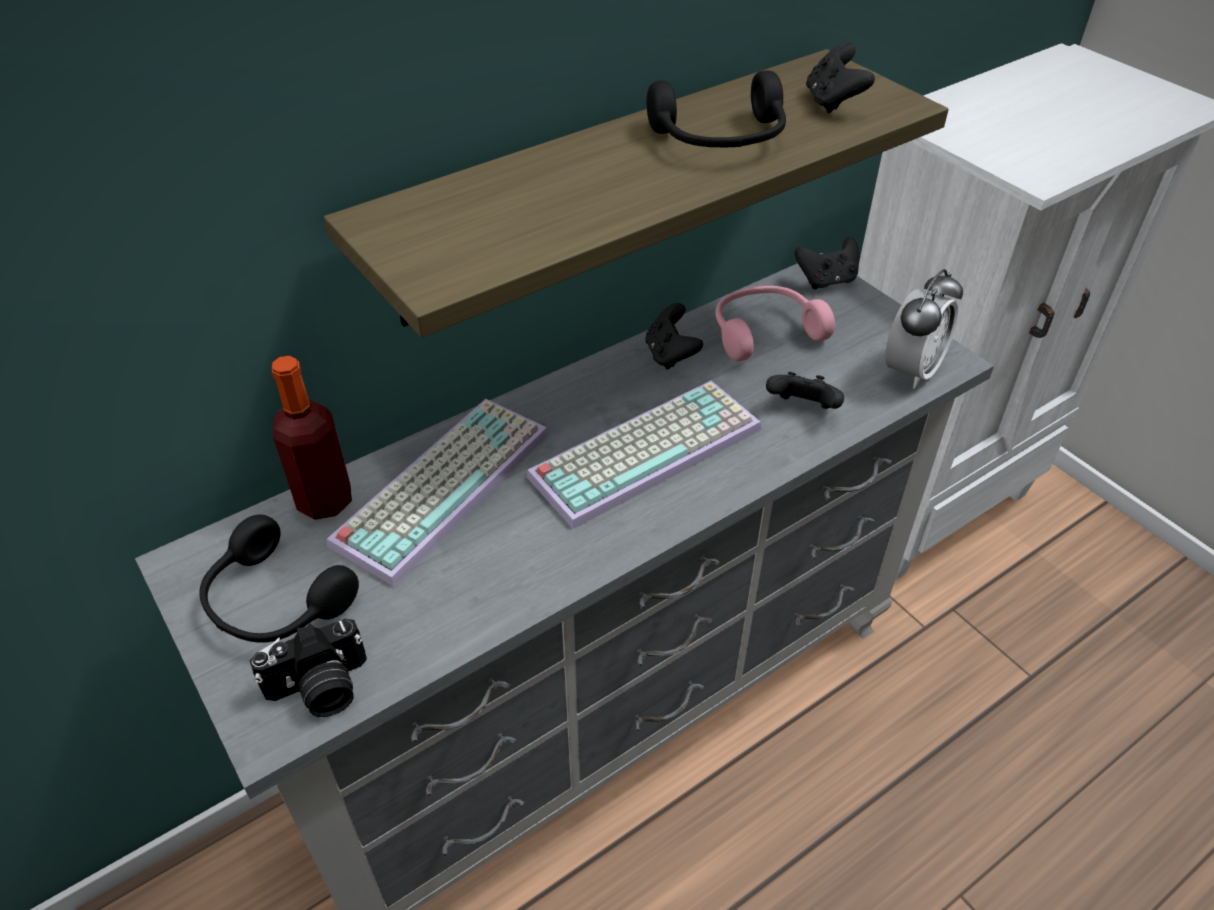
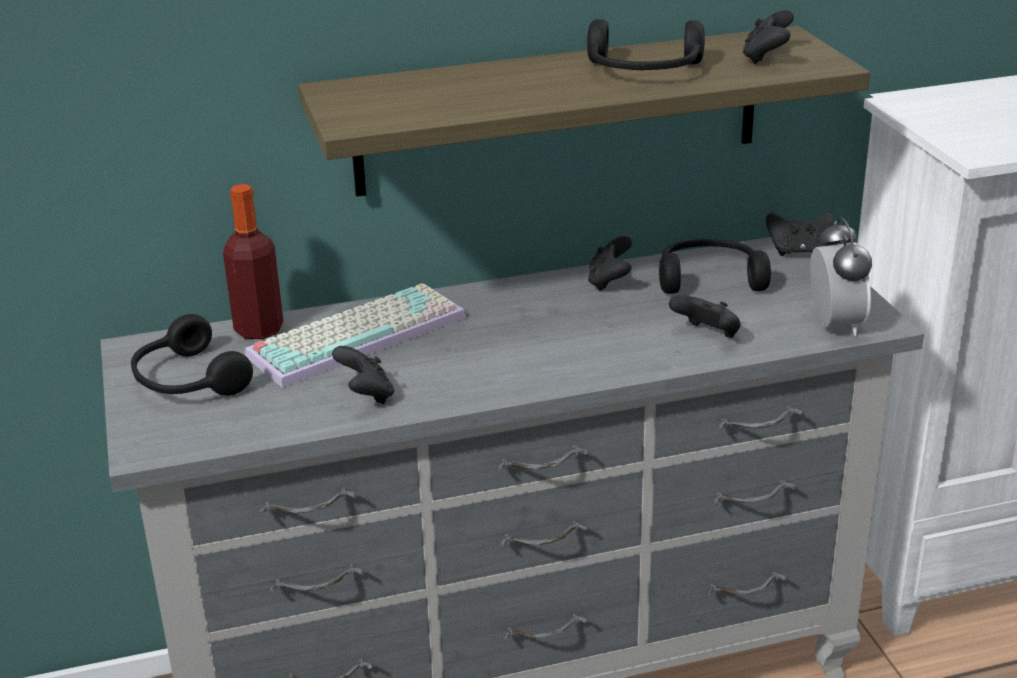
camera: 20 degrees right, 15 degrees down
camera [250,619,367,717] -> none
keyboard [527,381,761,529] -> none
pink headphones [715,286,835,361] -> black headphones [659,239,771,294]
alarm clock [885,269,963,389] -> alarm clock turned 60 degrees counterclockwise [810,217,872,336]
none -> black game controller [332,346,394,404]

